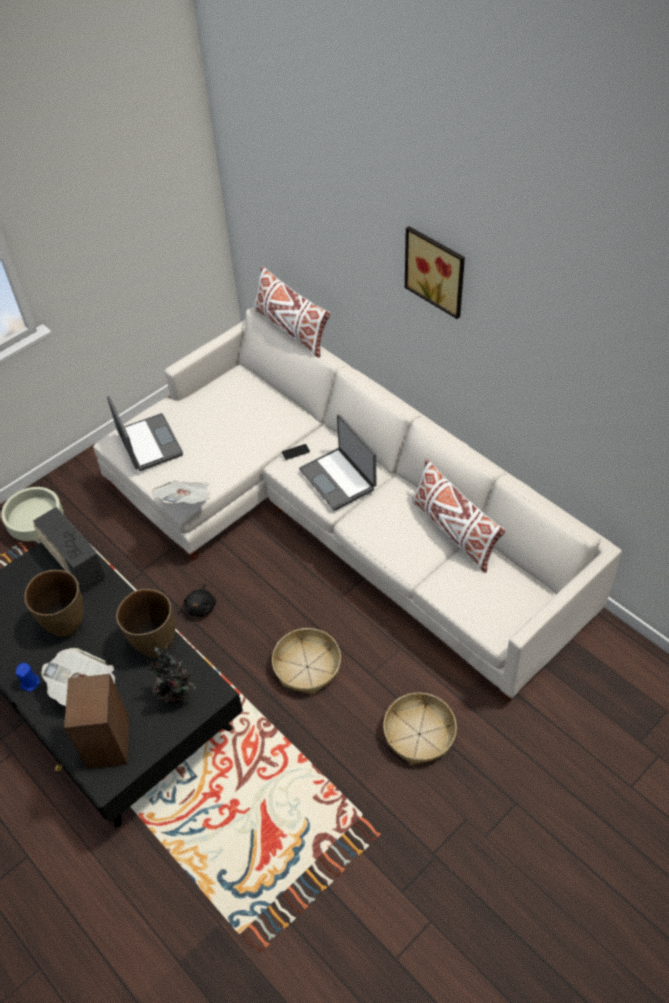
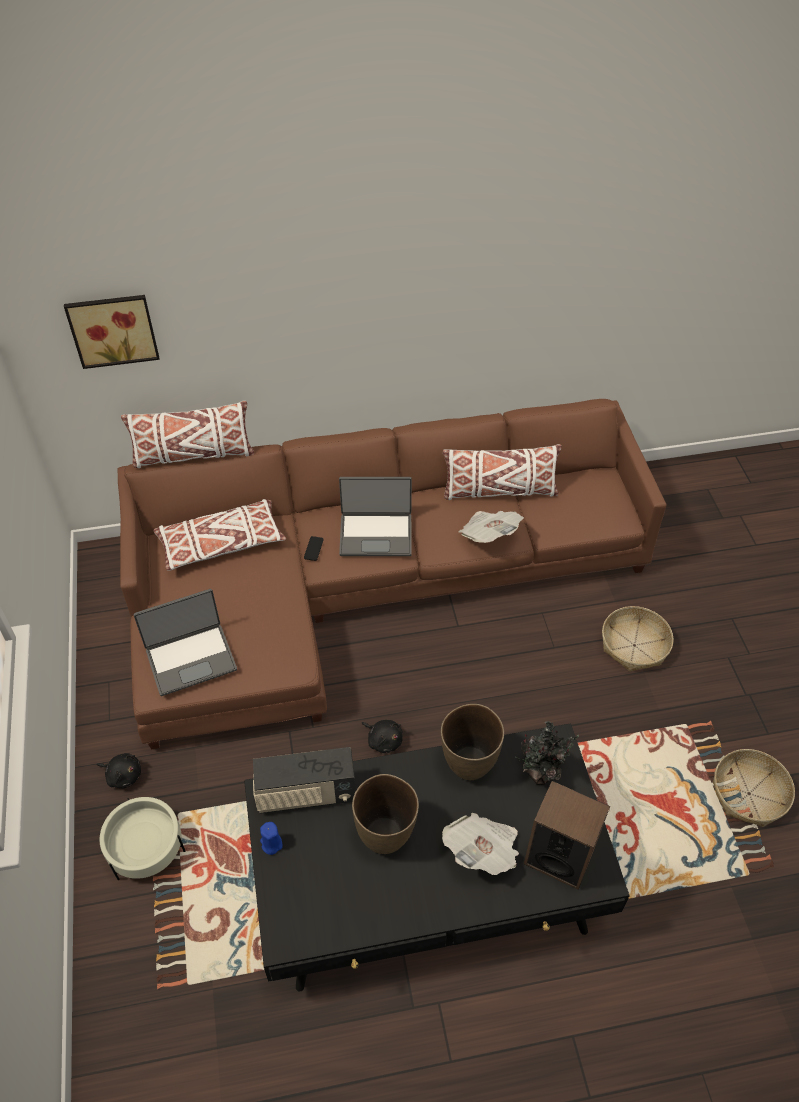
camera: 60 degrees left, 0 degrees up
blue candle [15,663,40,692] -> blue candle moved to [260,822,283,855]
white sofa [93,307,622,702] -> brown sofa [118,399,667,749]
laptop [107,396,183,471] -> laptop turned 150 degrees clockwise [134,589,237,696]
newspaper [152,480,211,504] -> newspaper moved to [459,511,524,543]
basket [272,628,341,695] -> basket moved to [713,749,795,827]
picture [405,226,465,319] -> picture moved to [64,295,159,369]
none -> black plush toy [96,753,141,788]
none -> white pillow [153,499,286,571]

